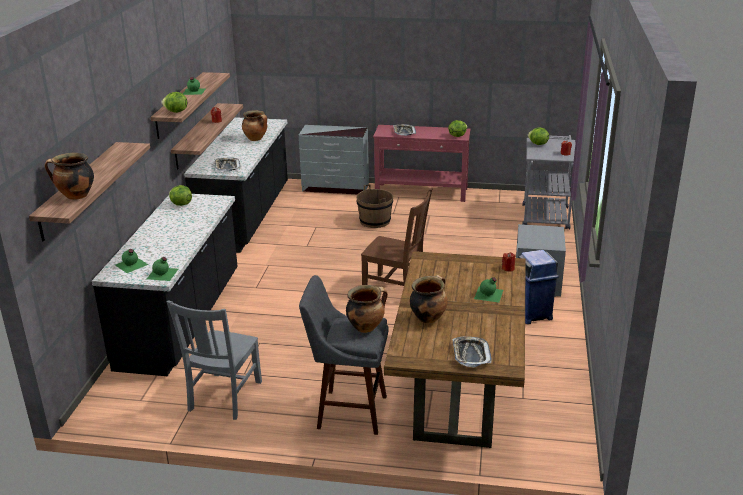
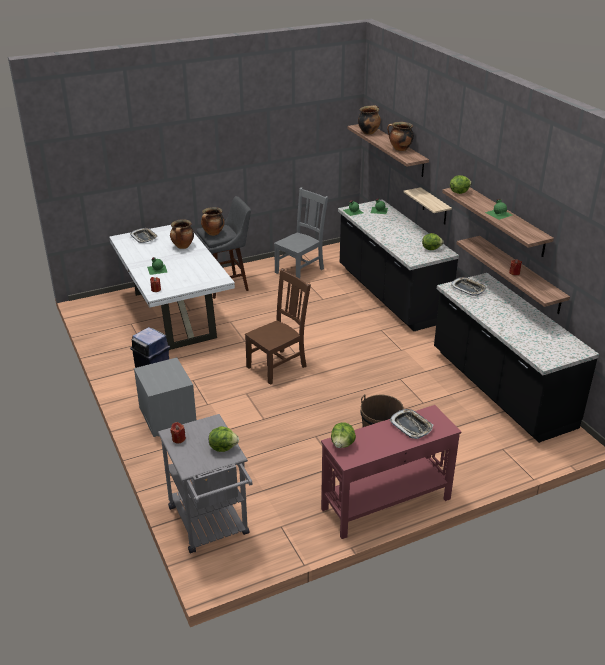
camera: 145 degrees right, 5 degrees up
grey chair [167,301,262,420] -> grey chair turned 60 degrees clockwise [274,187,328,279]
cooking pot [242,110,267,141] -> cooking pot moved to [387,122,414,151]
grey dresser [299,125,369,194] -> none
brown chair [361,188,432,286] -> brown chair turned 150 degrees clockwise [245,268,311,385]
brown dining table [384,251,526,448] -> white dining table [109,225,235,350]
none -> shelf [403,187,452,225]

